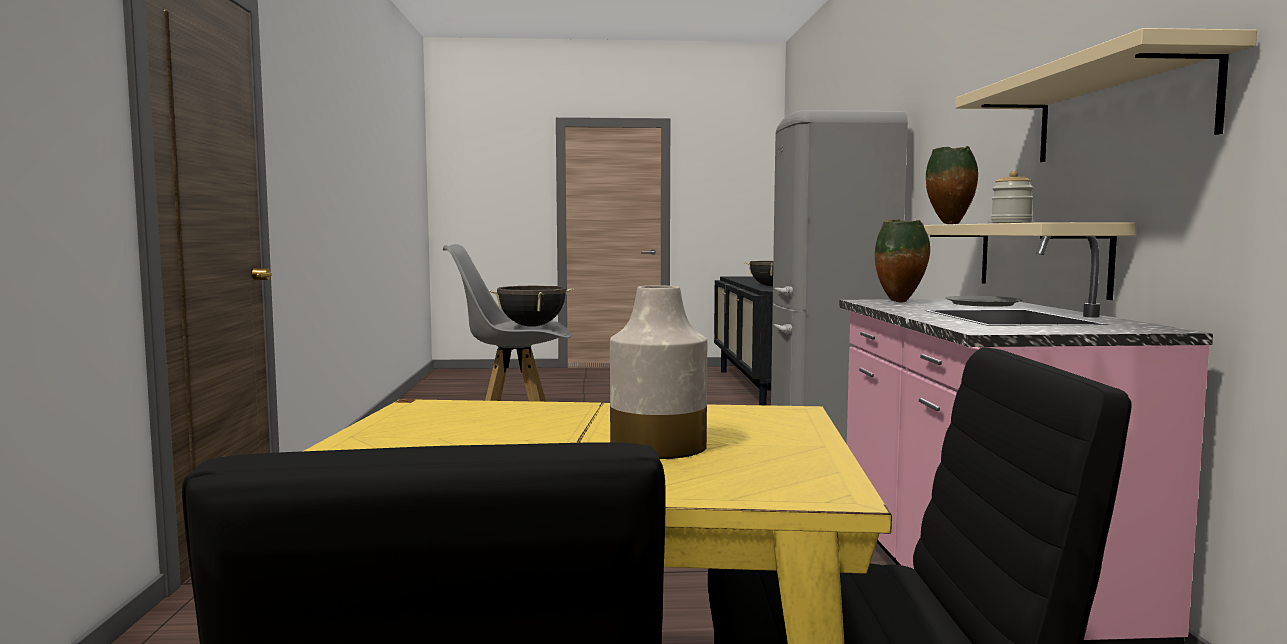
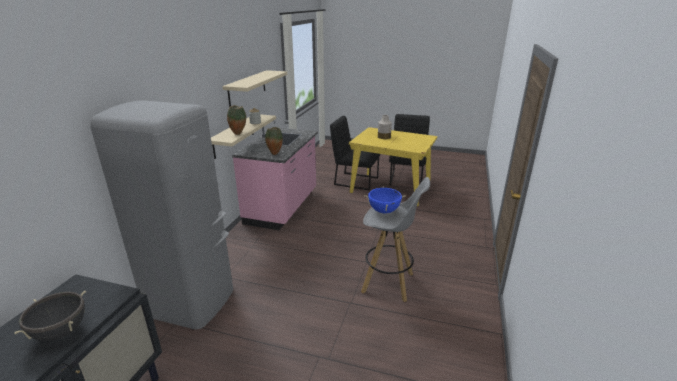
camera: 160 degrees left, 20 degrees up
black cooking pot [489,286,573,327] -> blue cooking pot [364,187,406,213]

